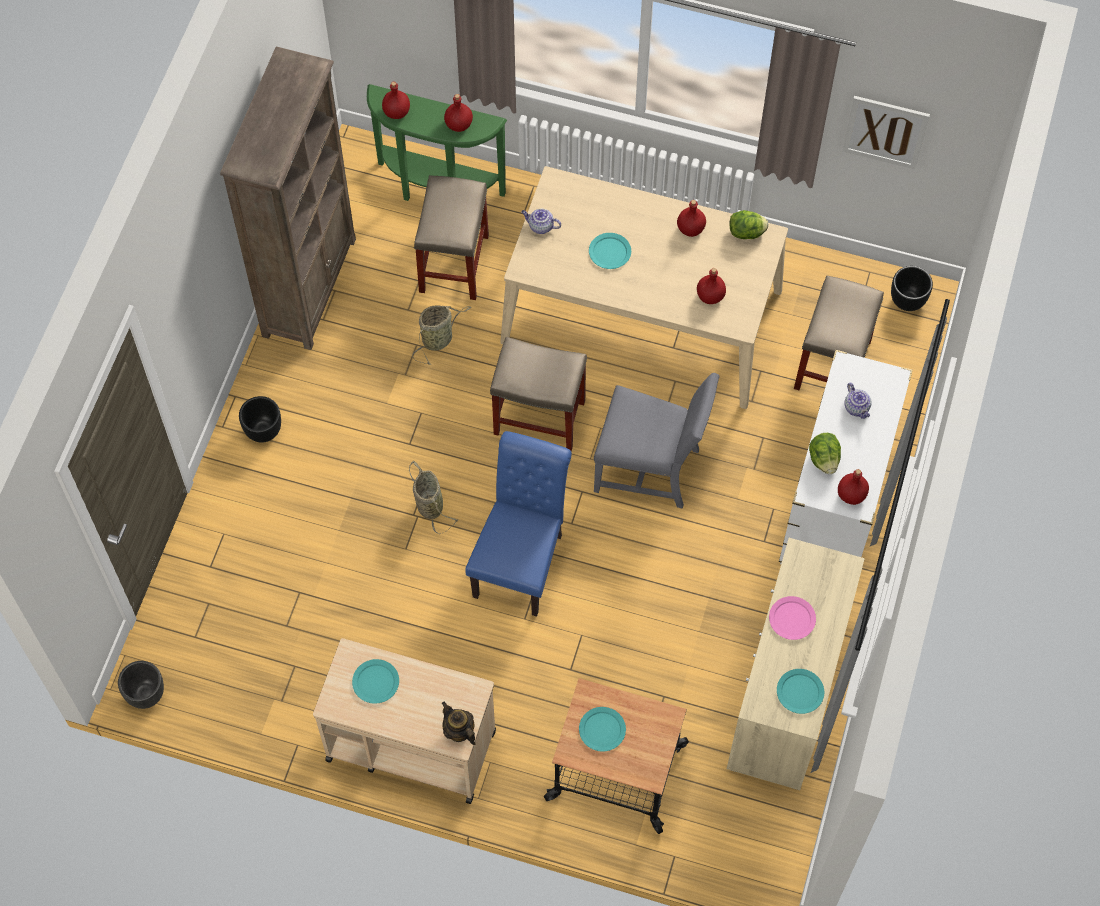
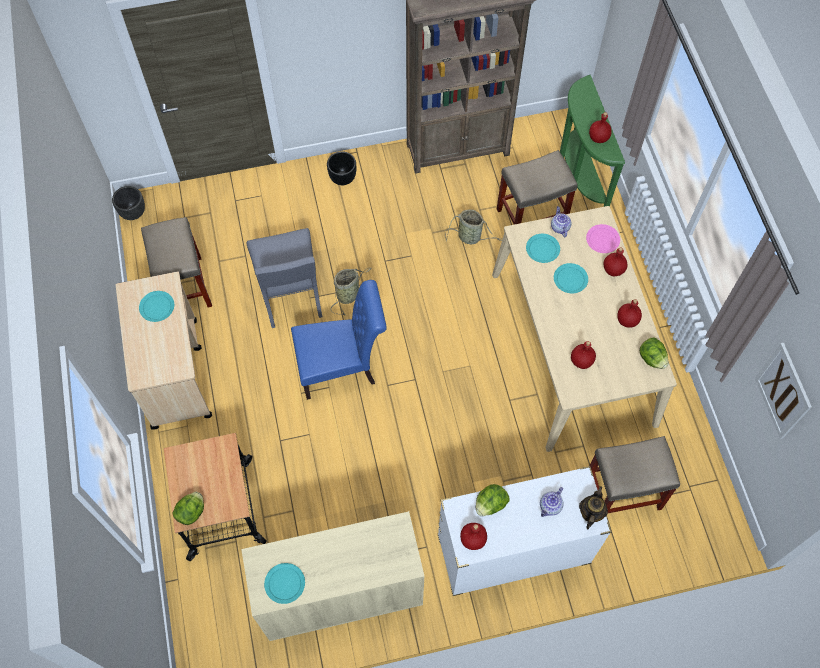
camera: 60 degrees right, 0 degrees up
red bottle [382,82,410,119] -> red bottle moved to [603,247,627,276]
teapot [442,701,476,745] -> teapot moved to [579,486,608,529]
beige stool [490,337,587,451] -> beige stool moved to [141,217,212,307]
turquoise plate [579,707,626,751] -> turquoise plate moved to [526,234,560,263]
grey chair [594,373,720,509] -> grey chair moved to [246,228,322,328]
pink plate [769,596,816,640] -> pink plate moved to [586,224,620,253]
black planter [891,266,933,311] -> none
none -> lettuce [173,491,204,525]

